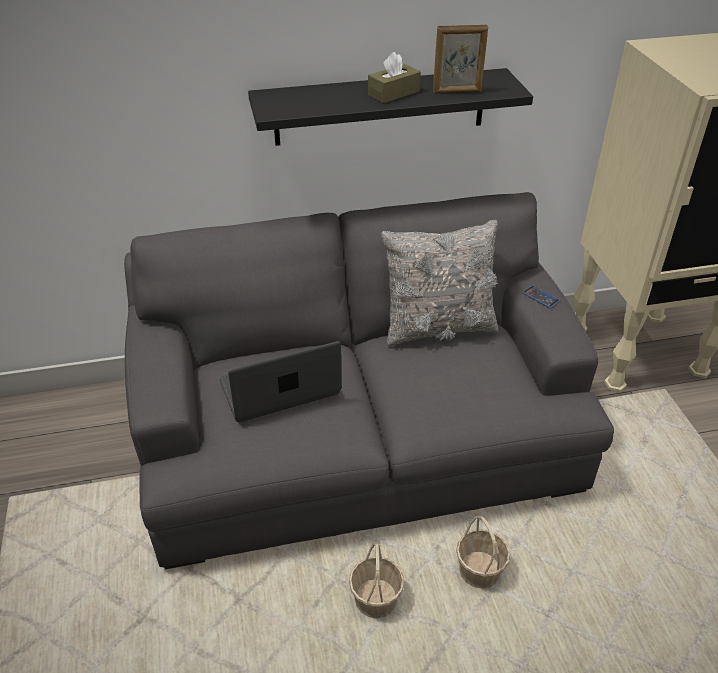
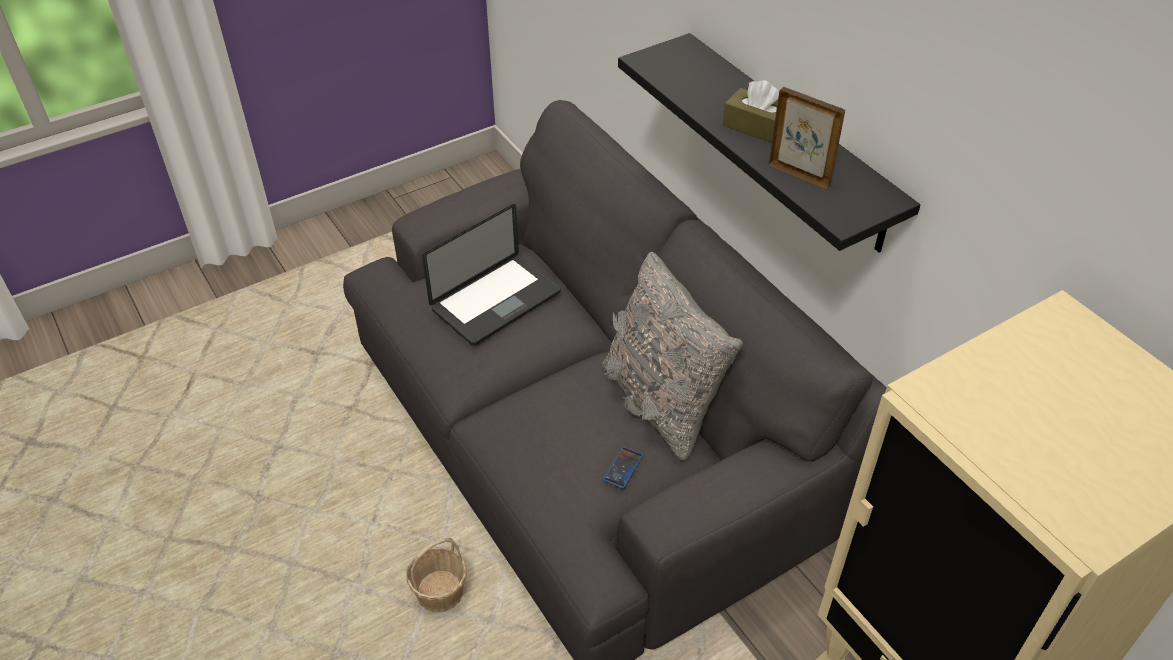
camera: 70 degrees right, 5 degrees up
laptop [220,341,342,422] -> laptop turned 90 degrees clockwise [422,204,561,346]
basket [349,543,405,619] -> none
picture frame [433,25,488,94] -> picture frame turned 150 degrees clockwise [769,87,845,189]
phone [522,285,560,308] -> phone moved to [603,447,643,489]

